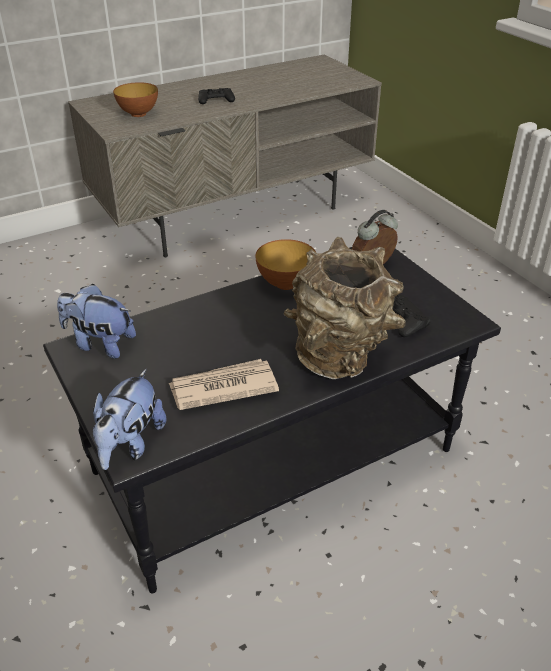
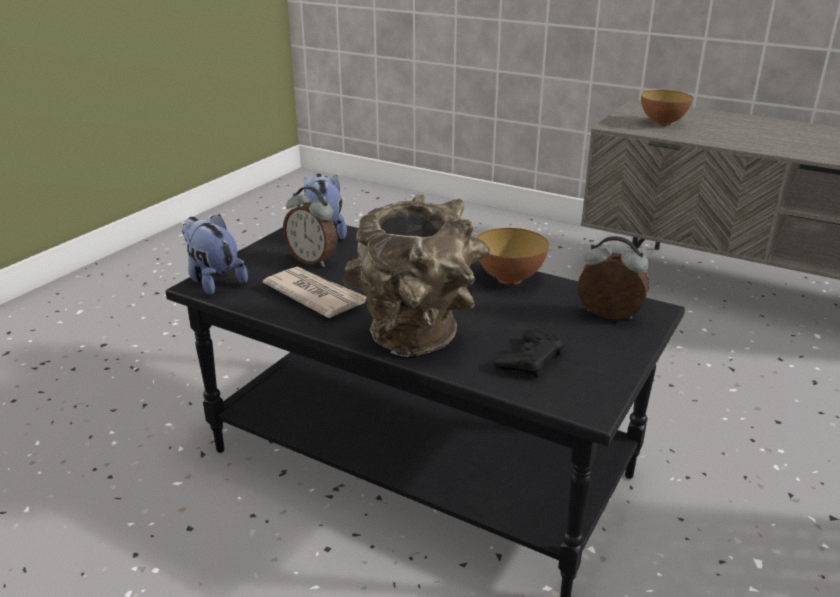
camera: 60 degrees right, 10 degrees down
plush toy [93,369,166,470] -> plush toy turned 60 degrees clockwise [182,214,248,295]
black game controller [198,88,235,104] -> none
none -> alarm clock [283,186,337,267]

